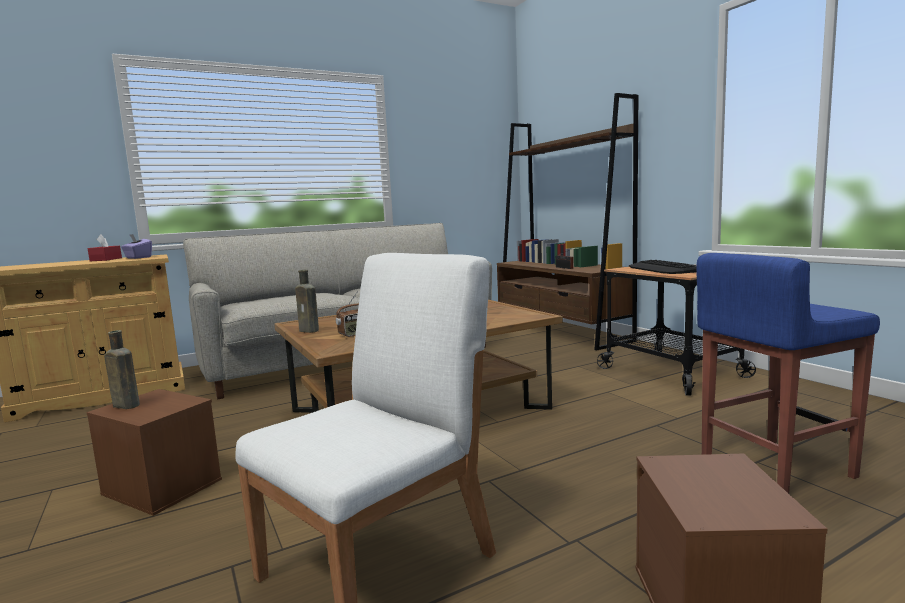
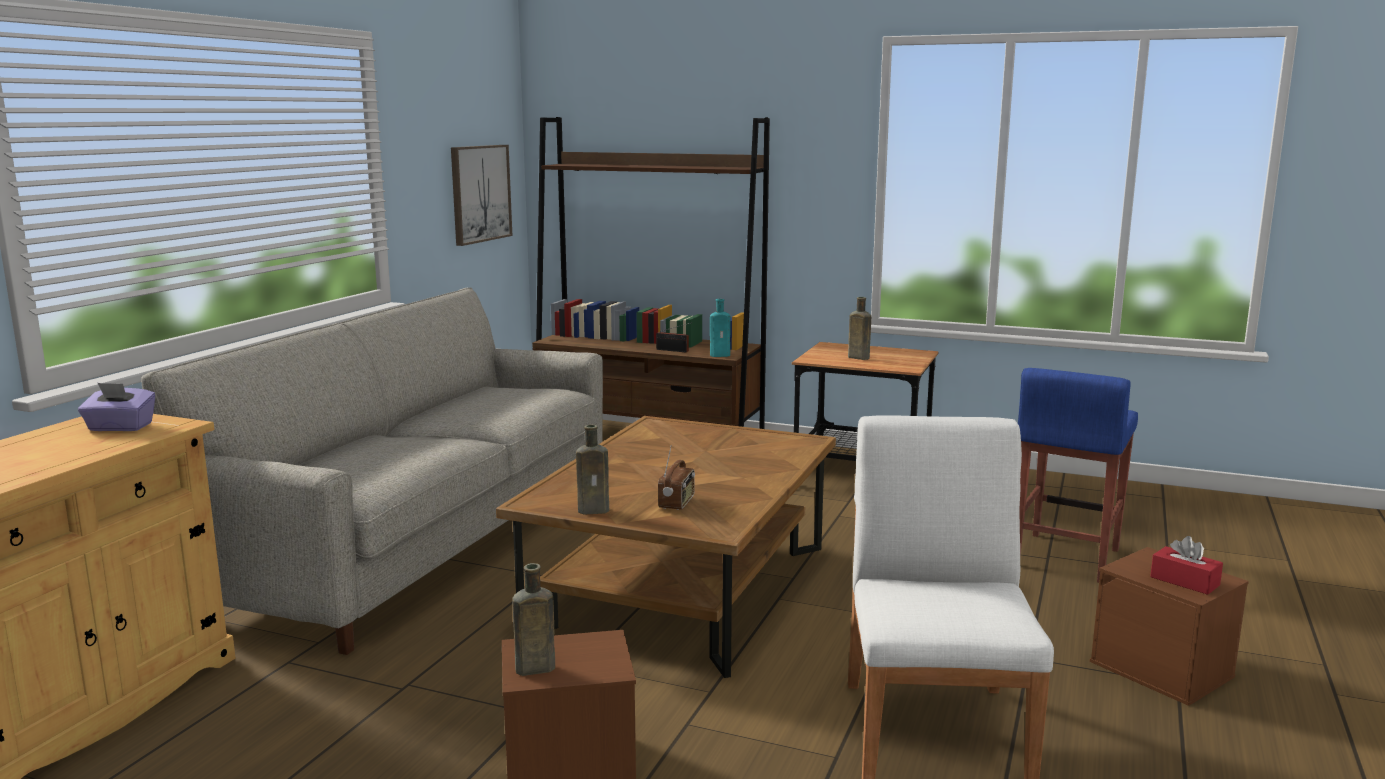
camera: 40 degrees left, 5 degrees up
red tissue box [88,235,122,261] -> red tissue box moved to [1150,536,1223,595]
keyboard [629,260,697,274] -> brown bottle [848,297,871,360]
none -> picture [451,145,512,246]
none -> turquoise bottle [710,299,730,357]

